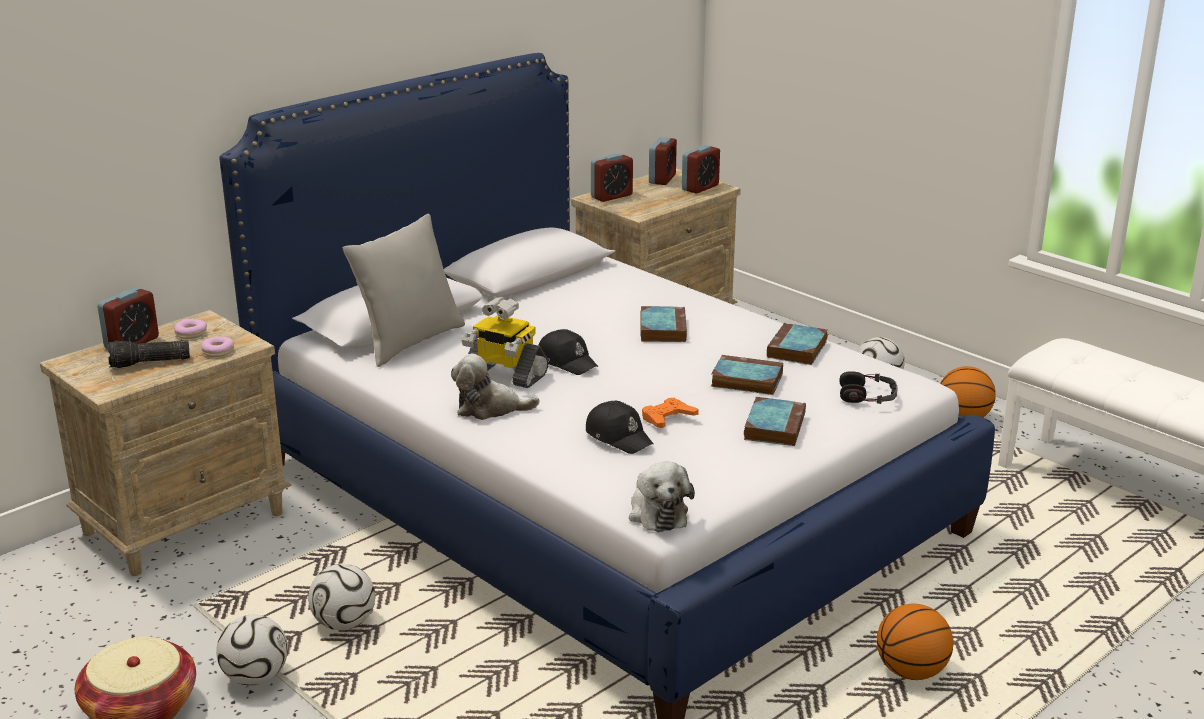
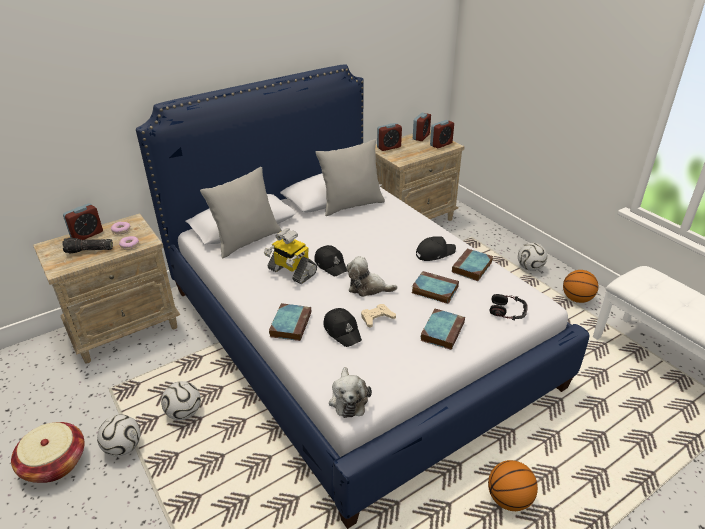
camera: 10 degrees right, 10 degrees up
plush toy [451,353,540,420] -> plush toy moved to [346,256,398,297]
book [640,306,687,342] -> book moved to [269,303,311,341]
orange game controller [642,398,699,428] -> beige game controller [361,304,396,328]
none -> grey pillow [316,139,385,216]
none -> black cap [416,236,456,261]

